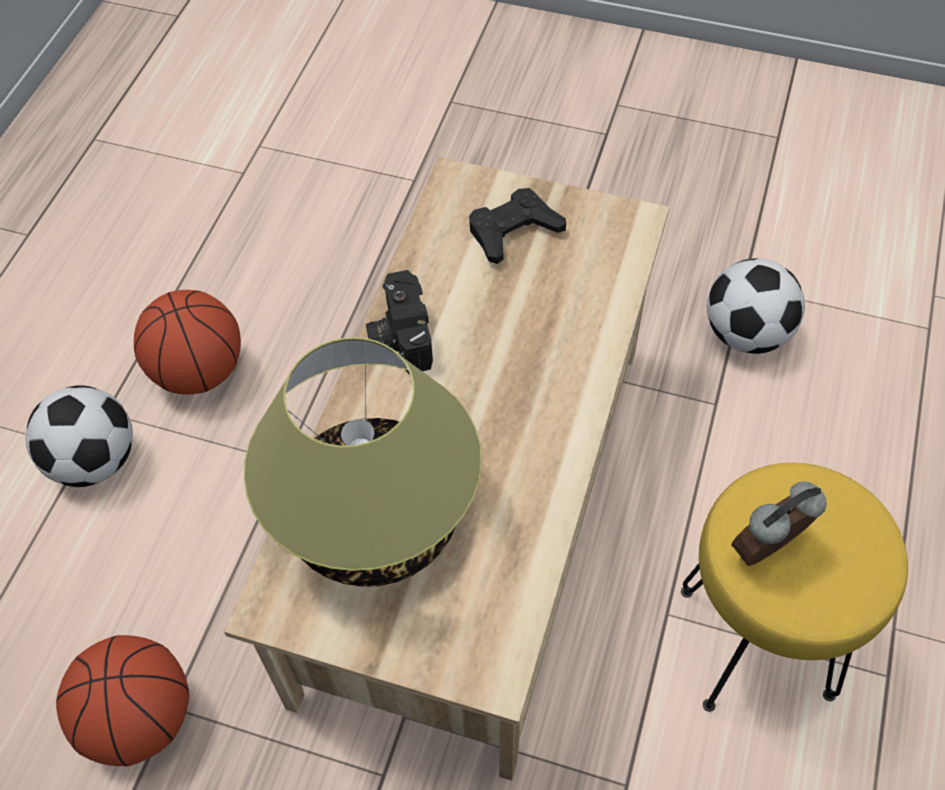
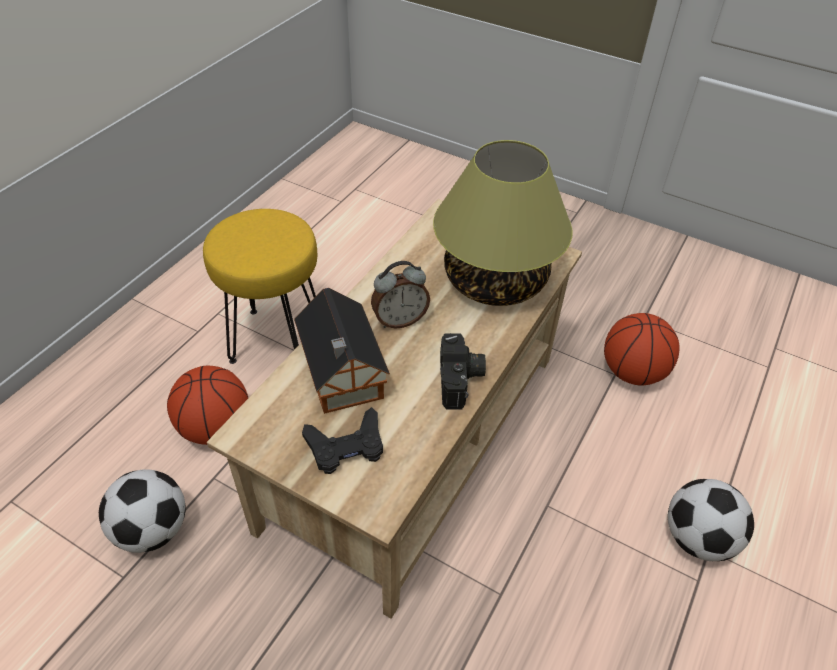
camera: 170 degrees left, 10 degrees down
basketball [134,290,241,394] -> basketball moved to [167,366,248,445]
alarm clock [731,481,827,566] -> alarm clock moved to [371,261,430,329]
none -> toy house [294,288,390,414]

